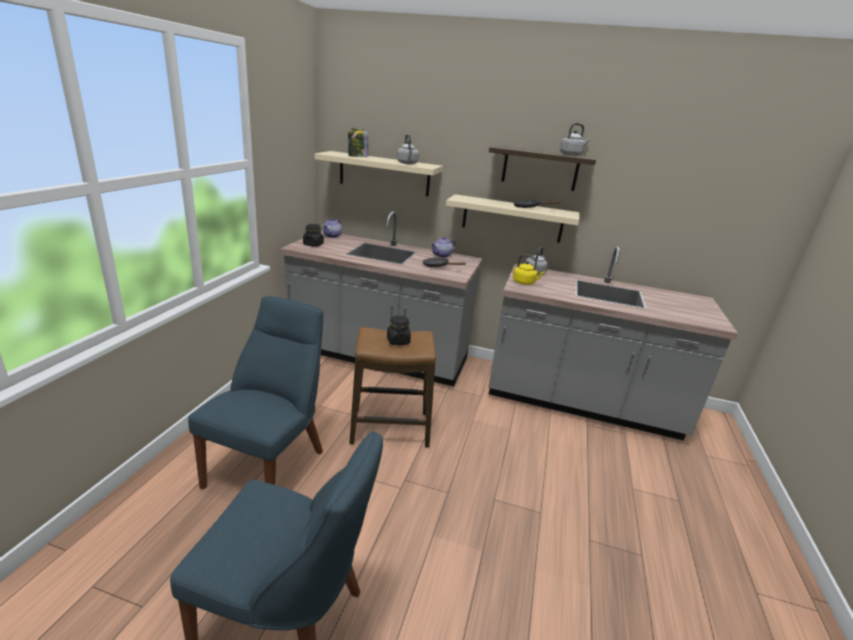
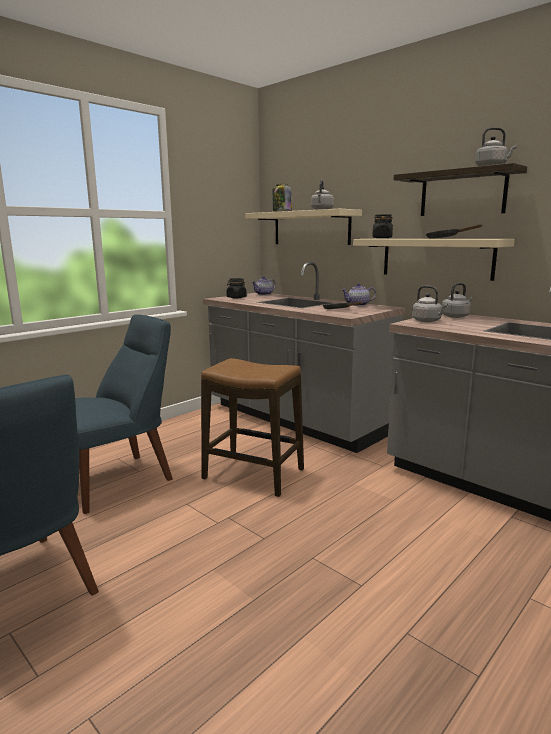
camera: 30 degrees right, 10 degrees down
black jar [387,315,411,345] -> black jar moved to [372,214,393,239]
yellow kettle [513,255,545,285] -> grey kettle [412,285,448,322]

